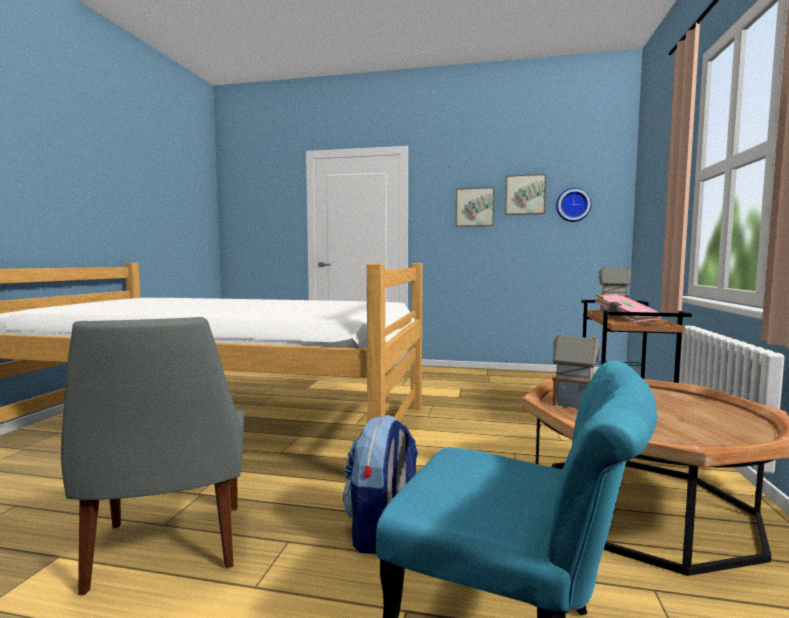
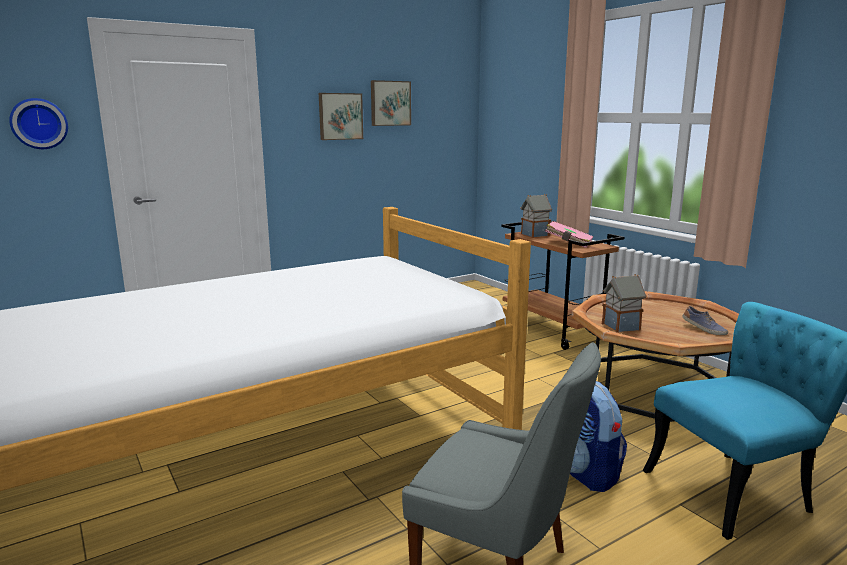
camera: 45 degrees left, 10 degrees up
wall clock [556,188,592,222] -> wall clock moved to [9,98,68,149]
none -> shoe [682,306,728,335]

